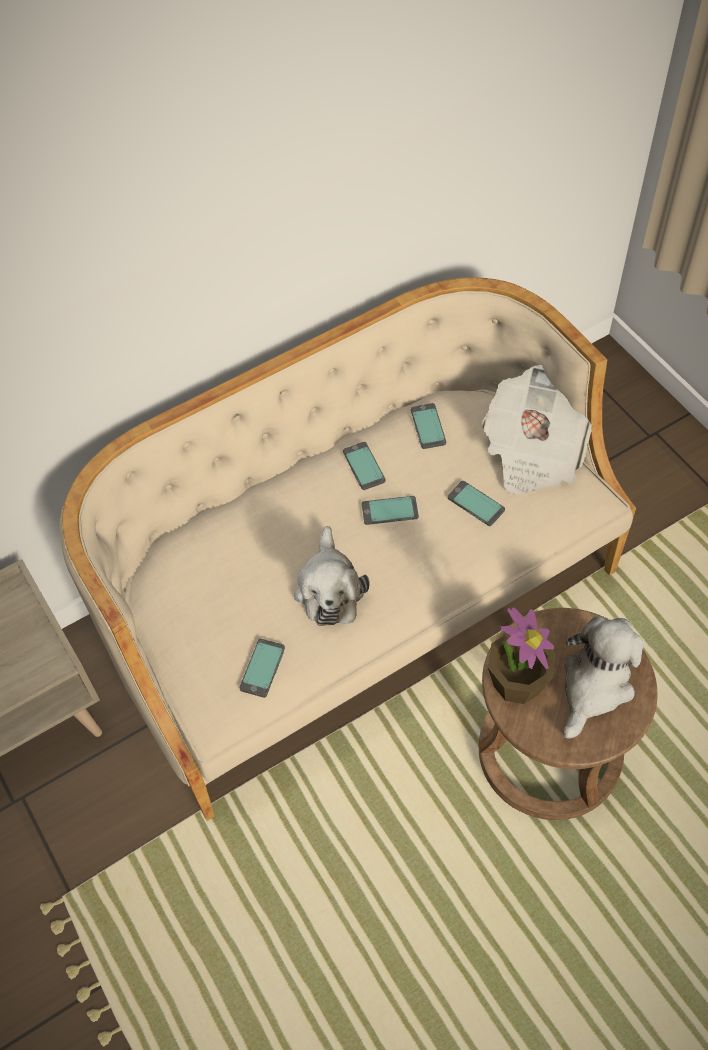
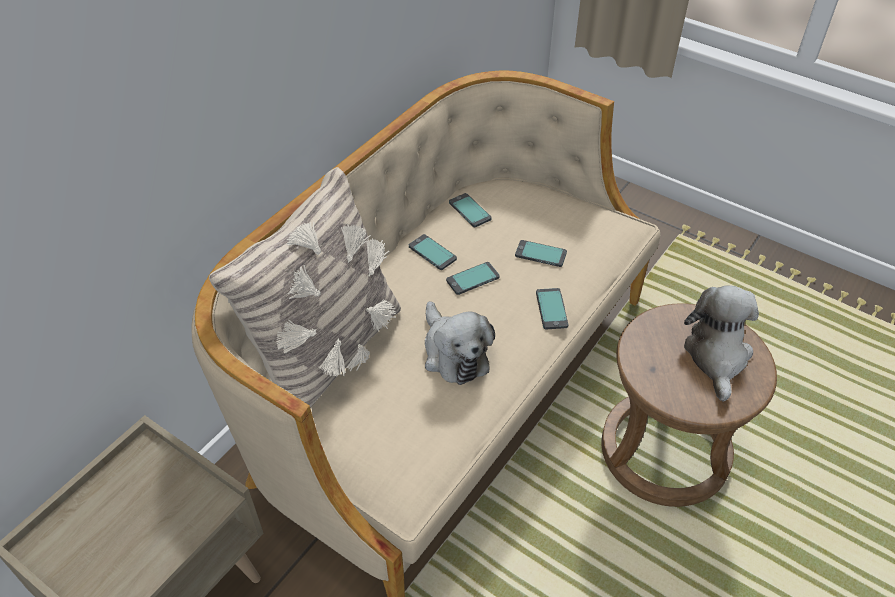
camera: 25 degrees left, 10 degrees down
phone [239,639,285,698] -> phone moved to [536,288,568,329]
newspaper [482,365,592,495] -> none
potted plant [488,608,556,704] -> none
none -> beige pillow [209,167,401,408]

